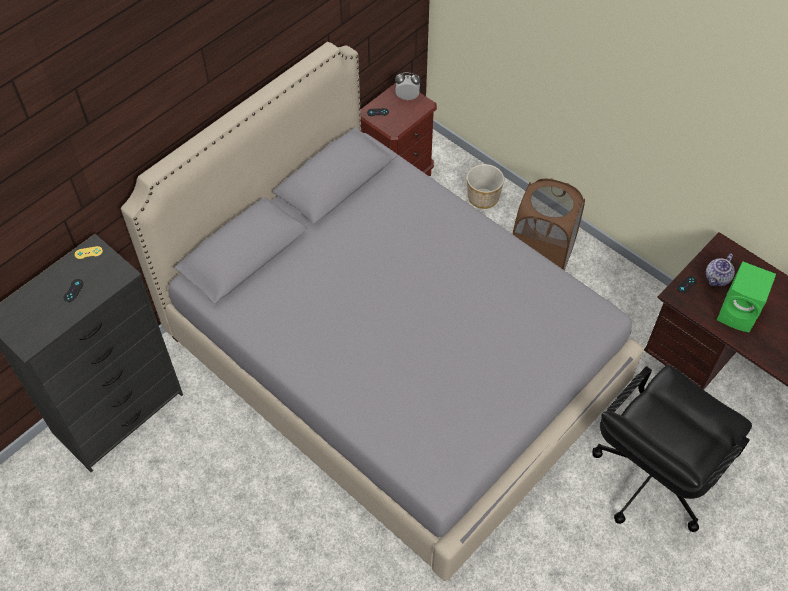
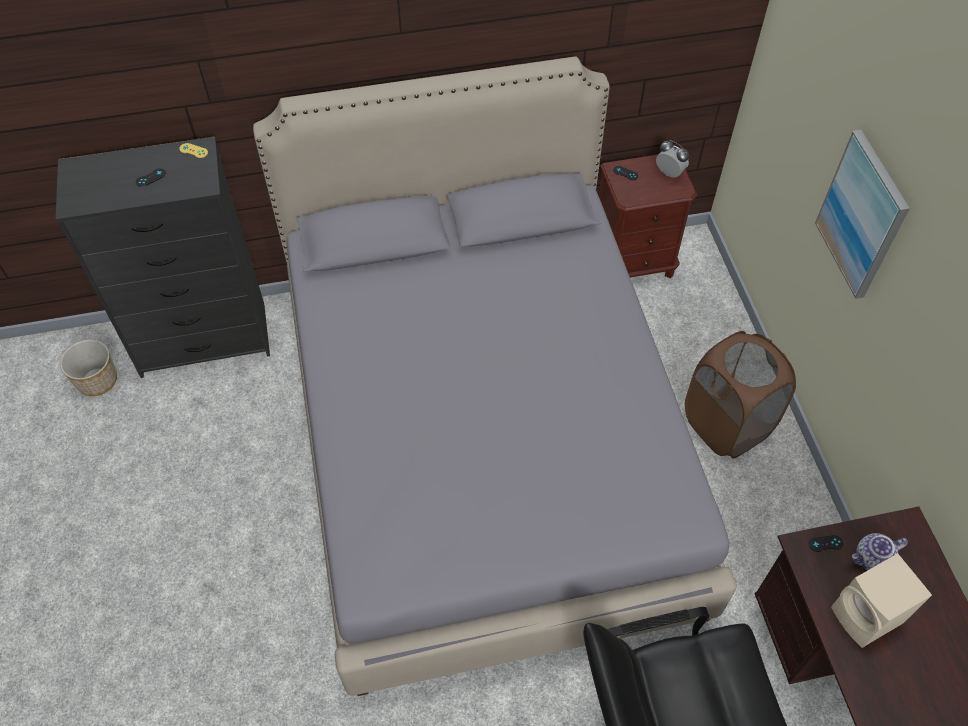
camera: 35 degrees right, 0 degrees up
planter [467,164,504,209] -> planter moved to [60,340,117,396]
green speaker [717,261,776,333] -> beige speaker [831,553,932,648]
none -> picture [815,130,910,299]

